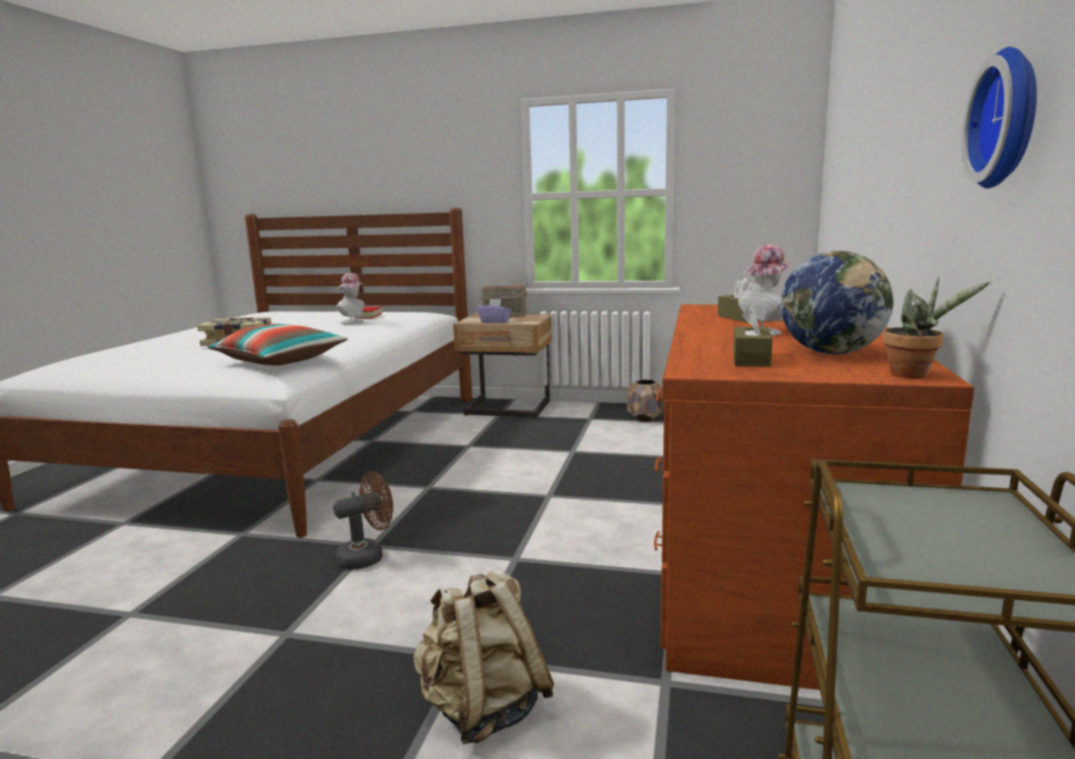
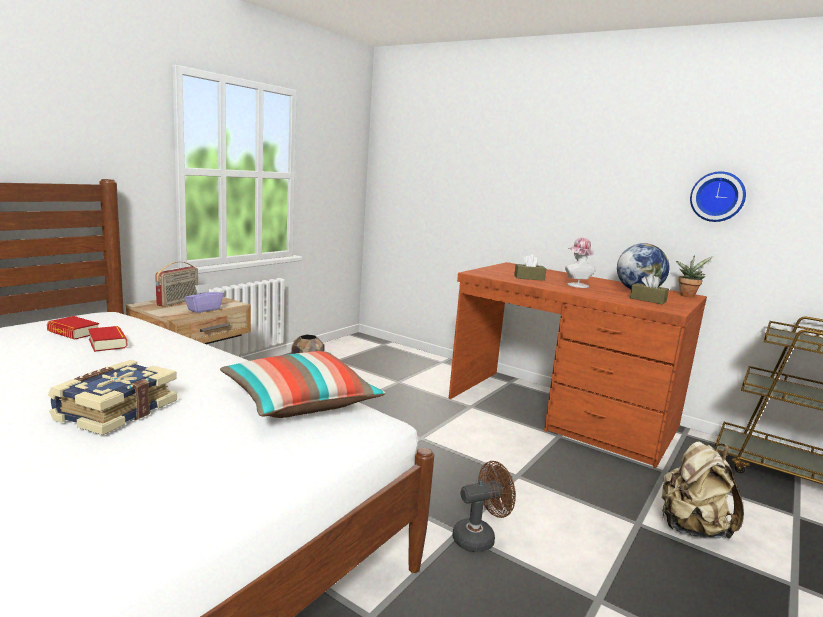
camera: 70 degrees left, 0 degrees up
brown fan [333,472,393,570] -> brown fan turned 75 degrees clockwise [452,461,516,552]
hat [336,273,365,324] -> book [88,326,128,352]

